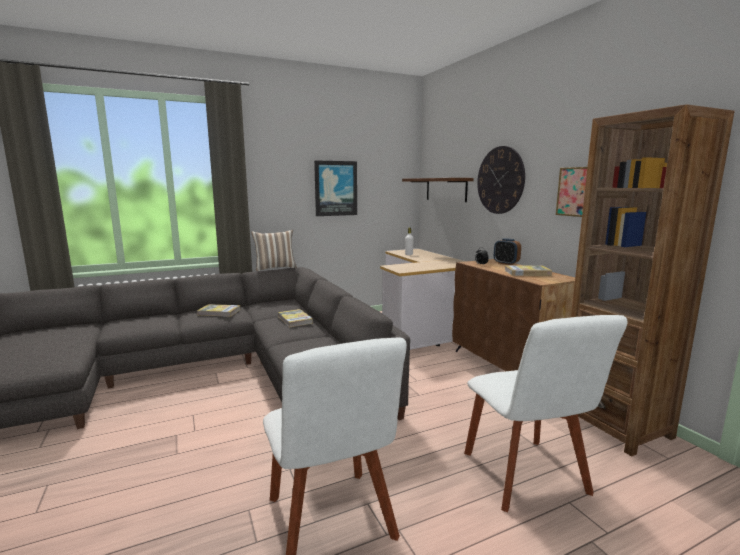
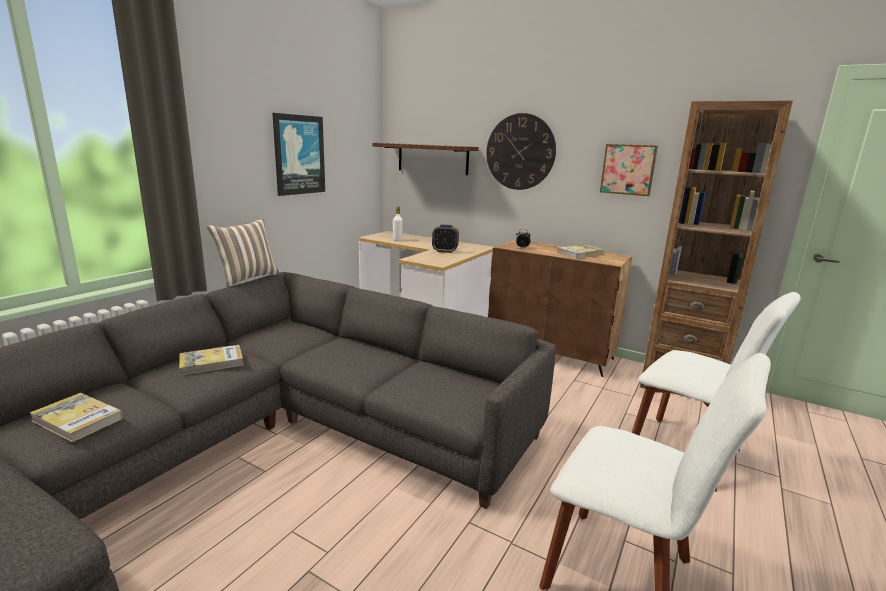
camera: 35 degrees left, 5 degrees up
book [278,309,313,327] -> book moved to [30,393,123,442]
alarm clock [494,238,521,265] -> alarm clock moved to [432,224,459,253]

